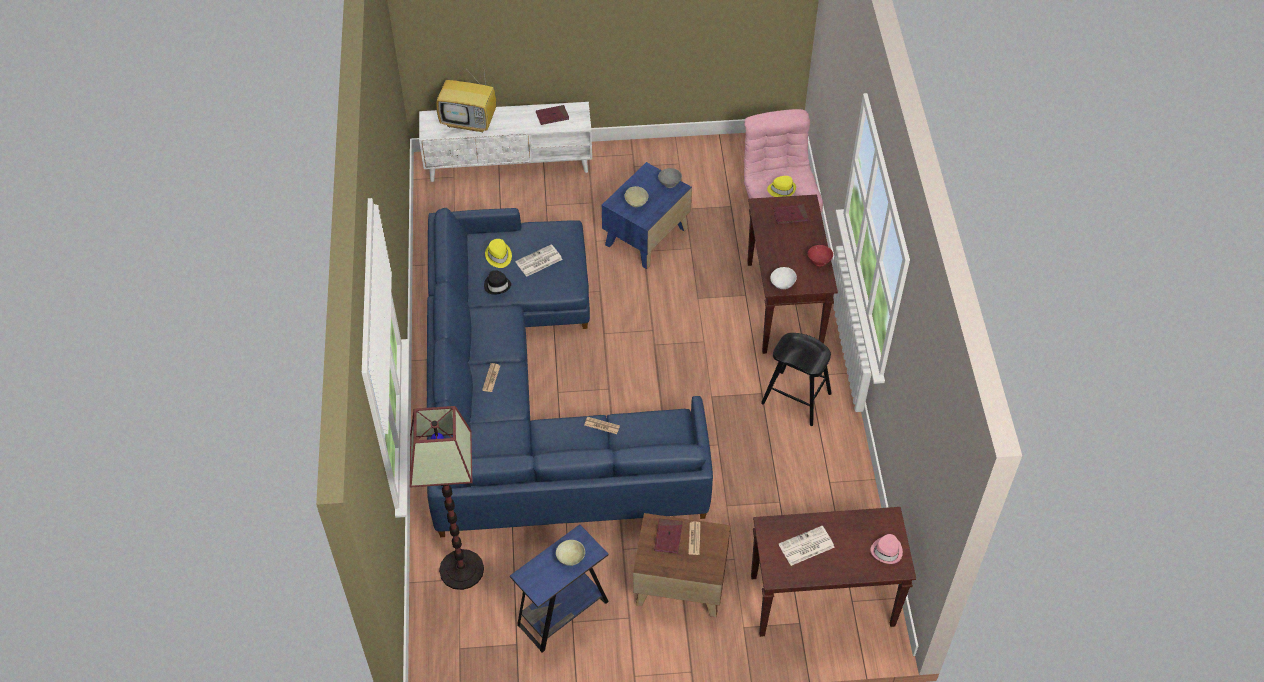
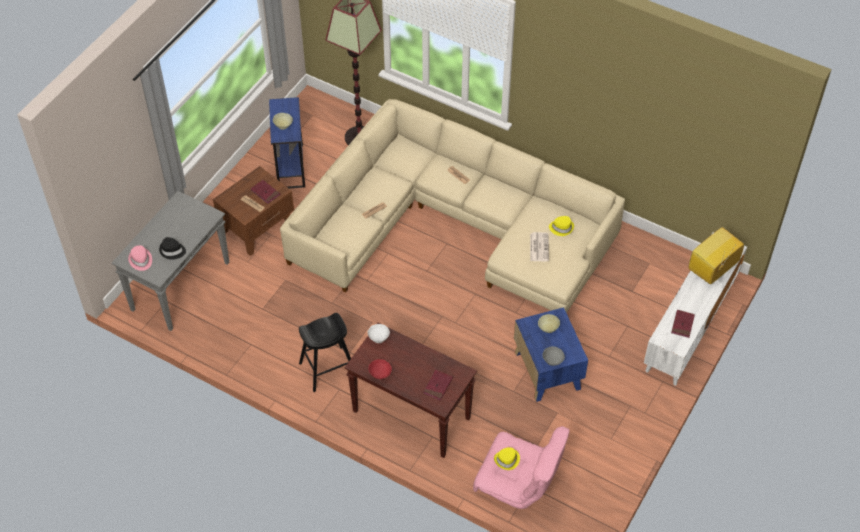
camera: 125 degrees right, 0 degrees up
blue sofa [427,208,713,537] -> beige sofa [280,99,625,313]
black hat [484,270,511,295] -> black hat moved to [159,237,186,260]
brown console table [751,507,916,637] -> grey console table [112,191,230,331]
newspaper [779,526,835,566] -> none

